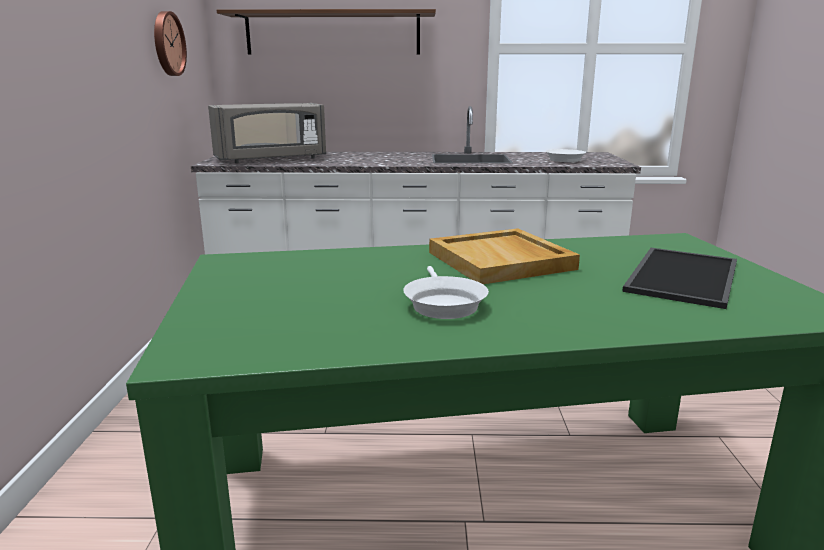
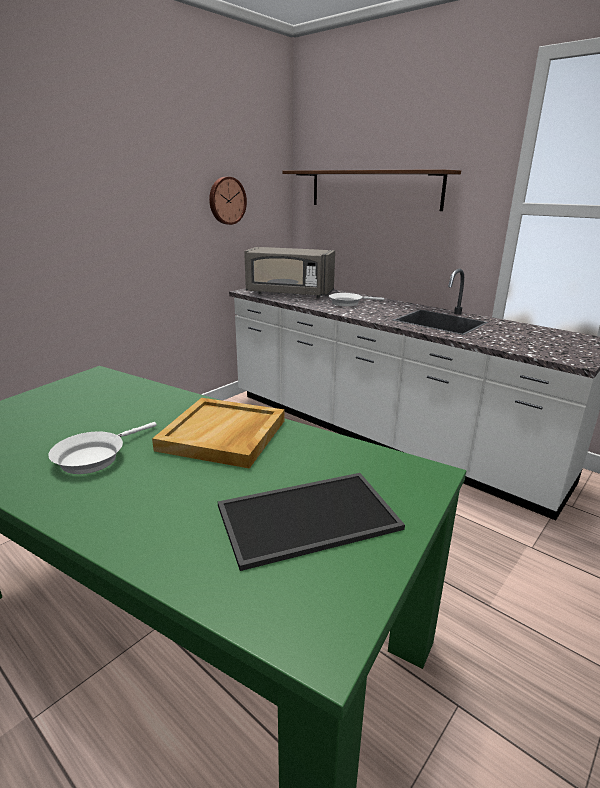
camera: 40 degrees right, 5 degrees up
white frying pan [546,149,586,162] -> white frying pan moved to [329,293,384,307]

